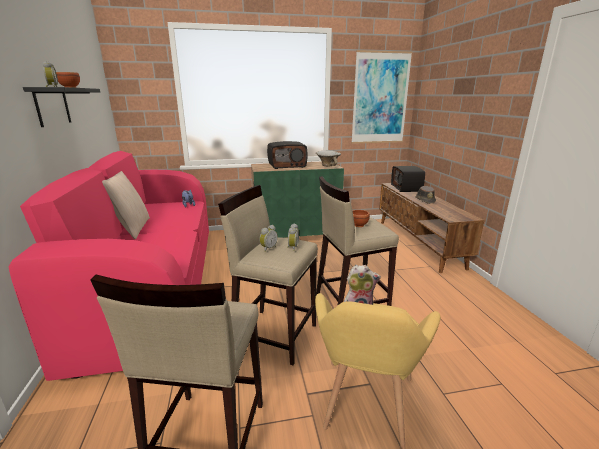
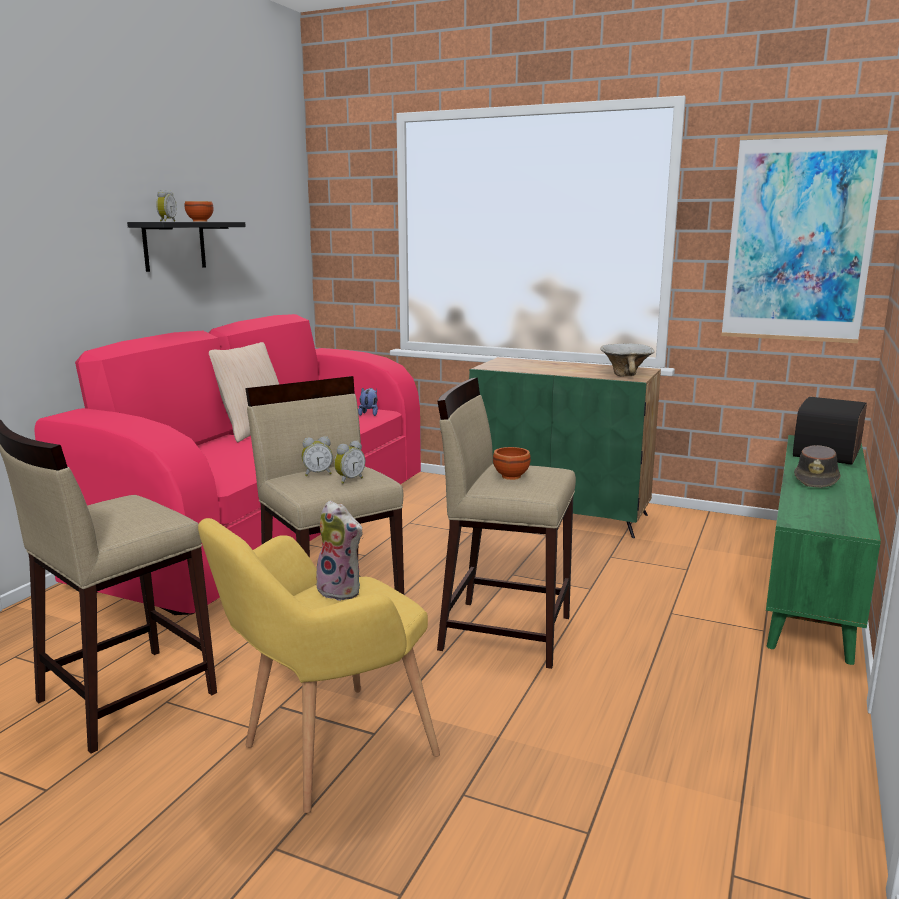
camera: 35 degrees right, 5 degrees down
radio [267,141,308,169] -> none
brown tv stand [379,183,484,273] -> green tv stand [766,435,881,665]

